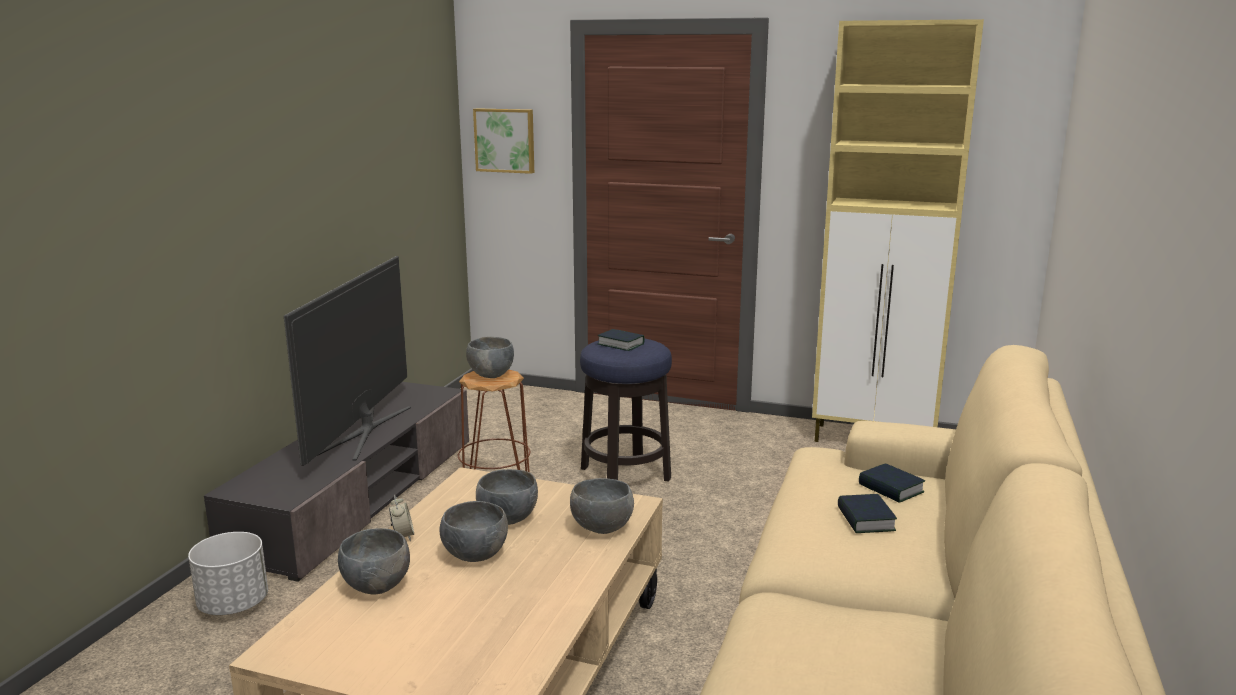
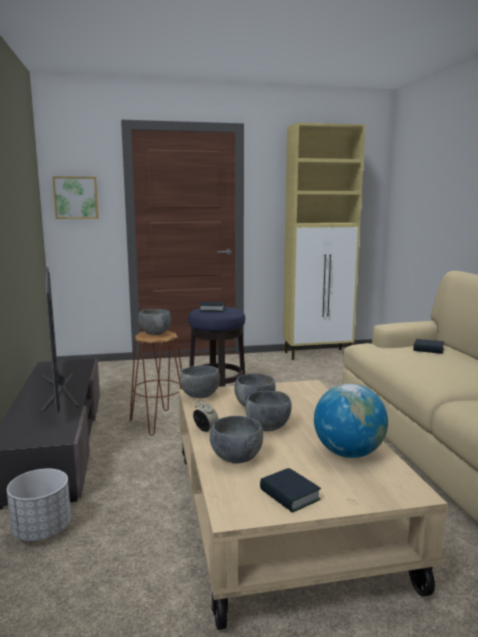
camera: 30 degrees left, 5 degrees down
grey bowl [570,478,634,534] -> grey bowl moved to [180,365,220,398]
book [838,494,897,533] -> book moved to [260,468,321,513]
none -> globe [314,384,388,458]

